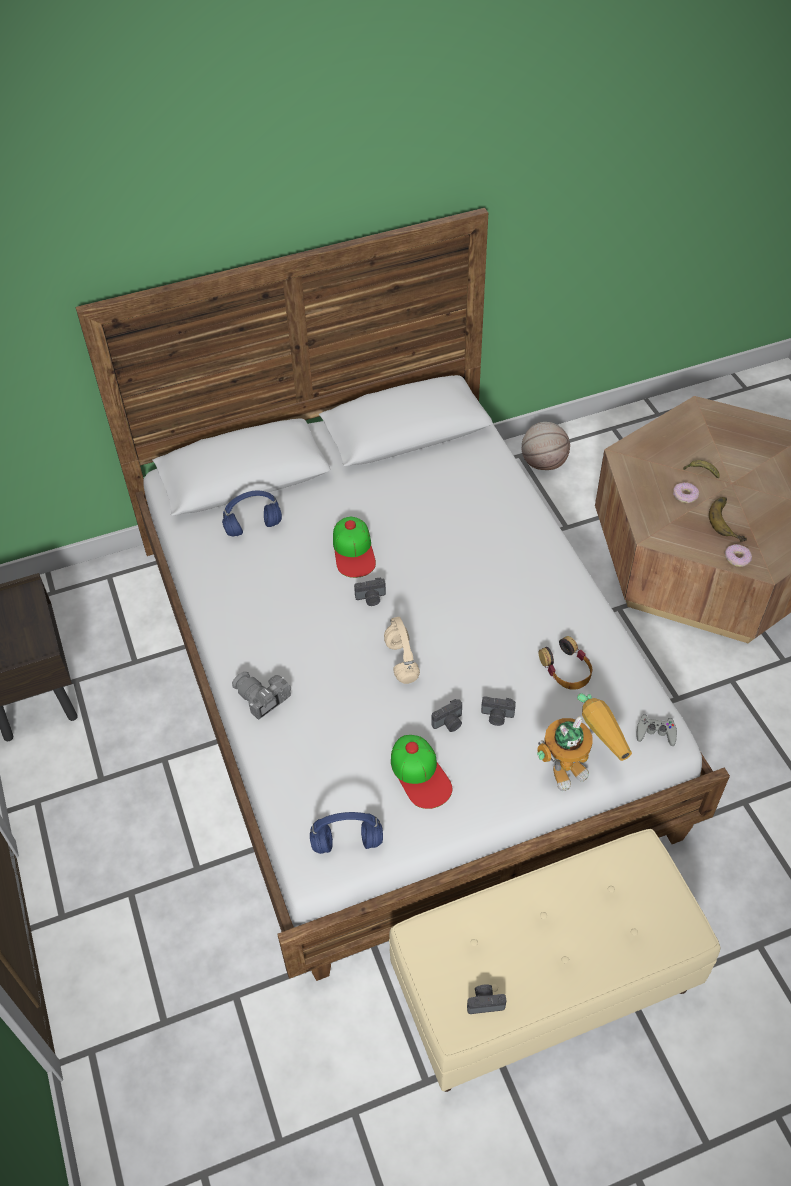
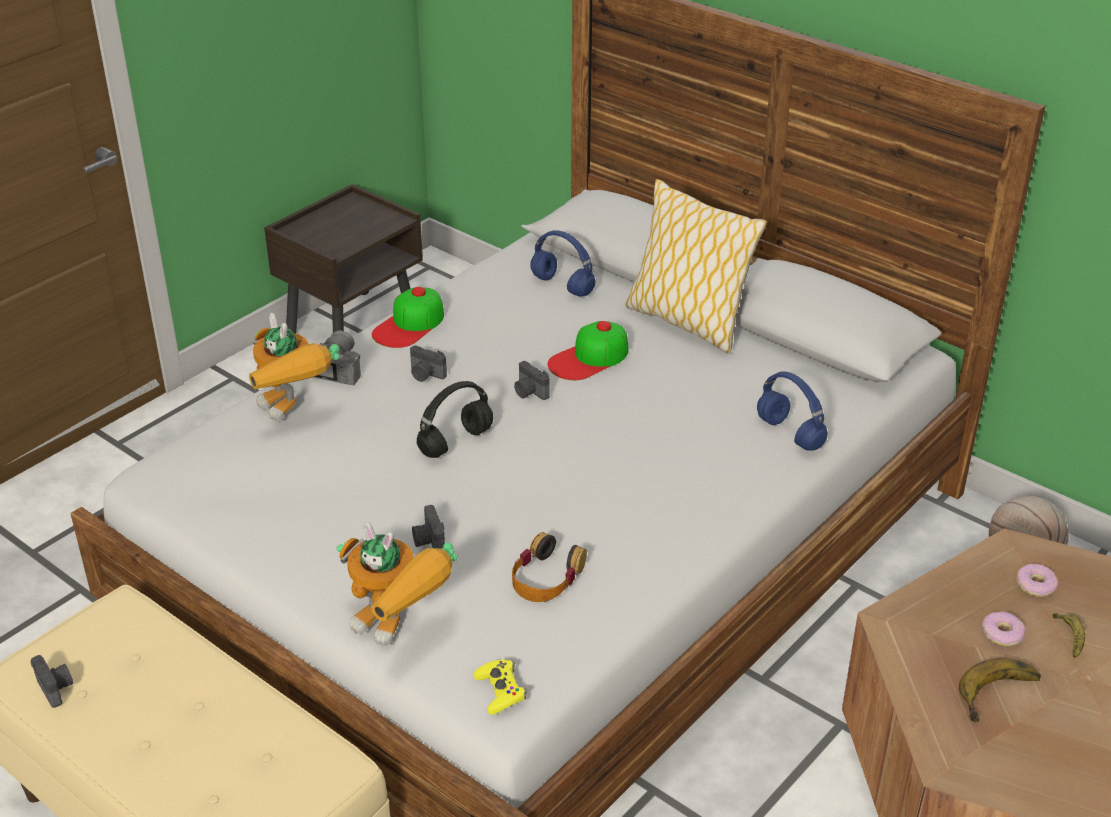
camera: 60 degrees right, 15 degrees down
blue headphones [310,812,383,854] -> blue headphones moved to [757,371,828,451]
beige headphones [384,617,420,684] -> black headphones [417,381,493,458]
cap [391,735,452,809] -> cap moved to [372,287,444,348]
camera [431,699,462,732] -> camera moved to [410,345,447,382]
grey game controller [637,714,677,746] -> yellow game controller [474,659,527,715]
donut [725,544,752,567] -> donut moved to [1016,564,1058,597]
none -> toy robot [249,313,340,421]
none -> pillow [625,179,767,353]

